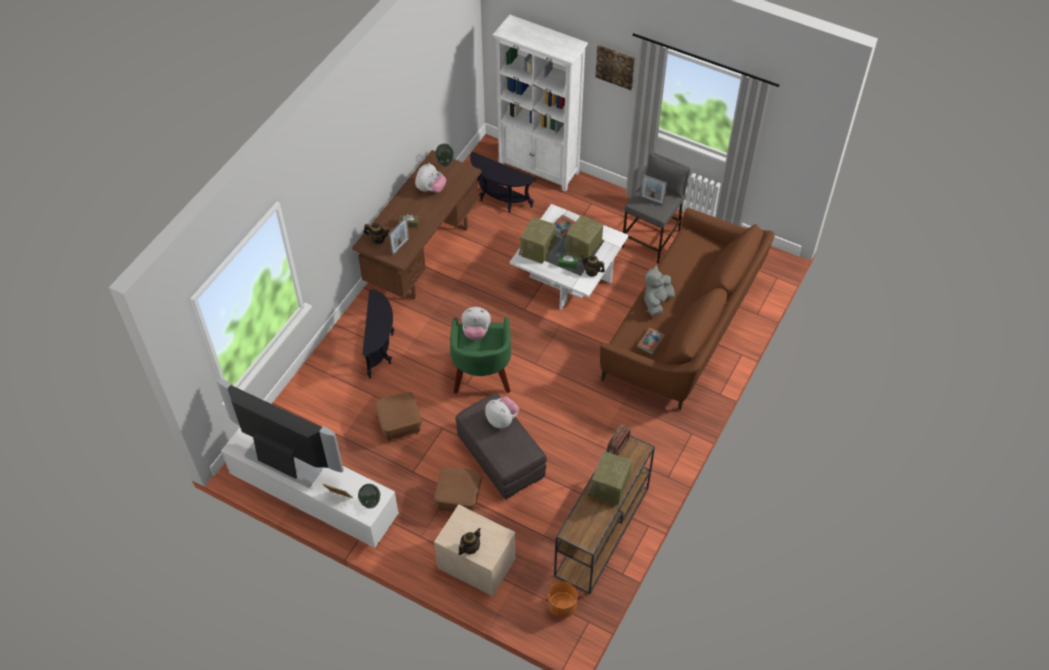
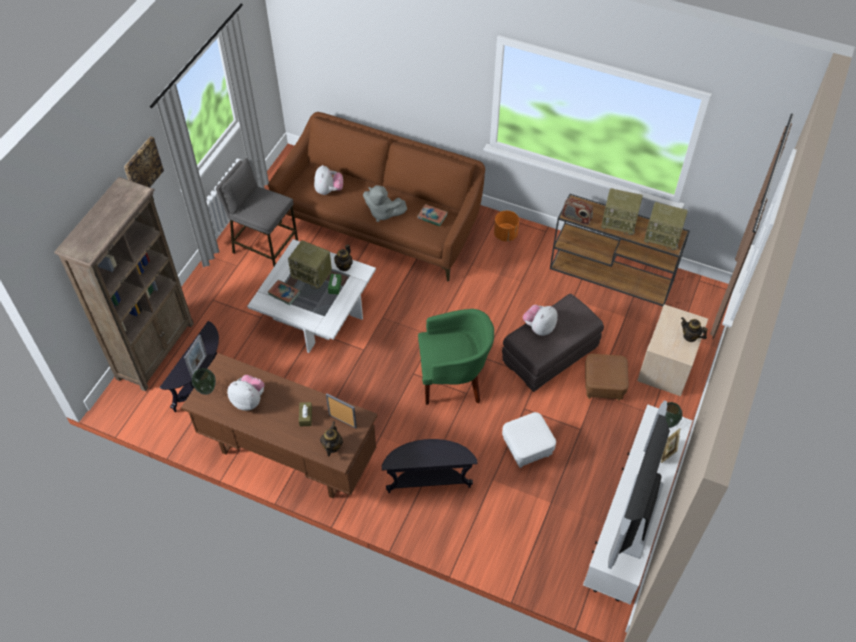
camera: 95 degrees left, 0 degrees up
brown ottoman [375,392,422,442] -> white ottoman [502,412,556,468]
plush toy [461,307,491,340] -> plush toy moved to [314,165,343,195]
white bookcase [492,15,588,192] -> brown bookcase [54,177,194,391]
radio [519,217,556,264] -> radio moved to [644,202,688,250]
orange planter [548,582,577,618] -> orange planter moved to [494,211,519,241]
picture frame [640,174,667,205] -> picture frame moved to [184,335,207,378]

